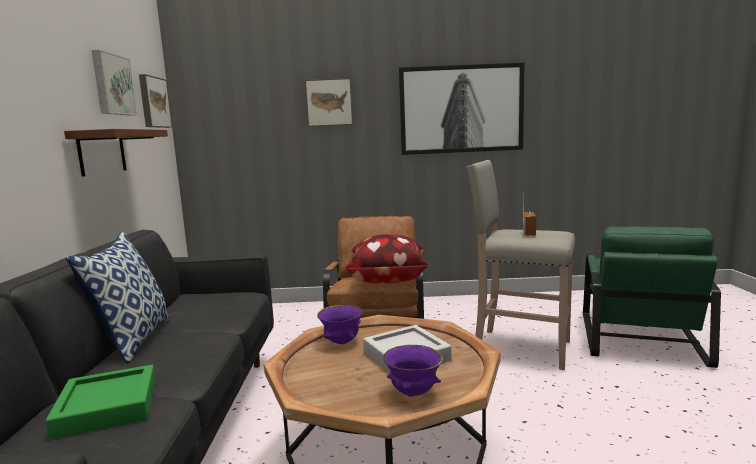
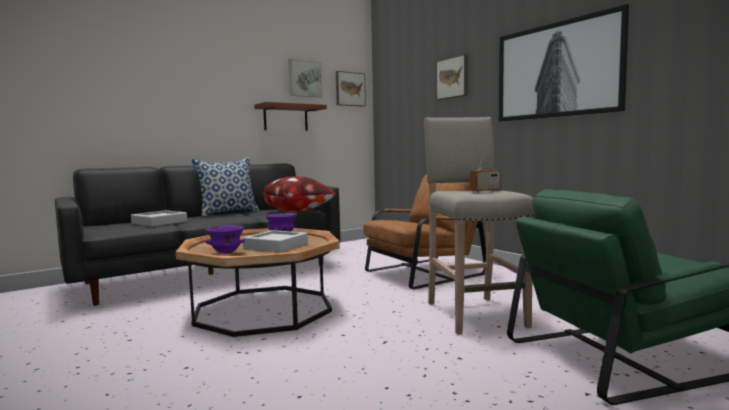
camera: 55 degrees right, 5 degrees down
green tray [46,365,156,439] -> grey tray [131,210,187,227]
pillow [344,234,429,284] -> pillow moved to [263,176,336,212]

